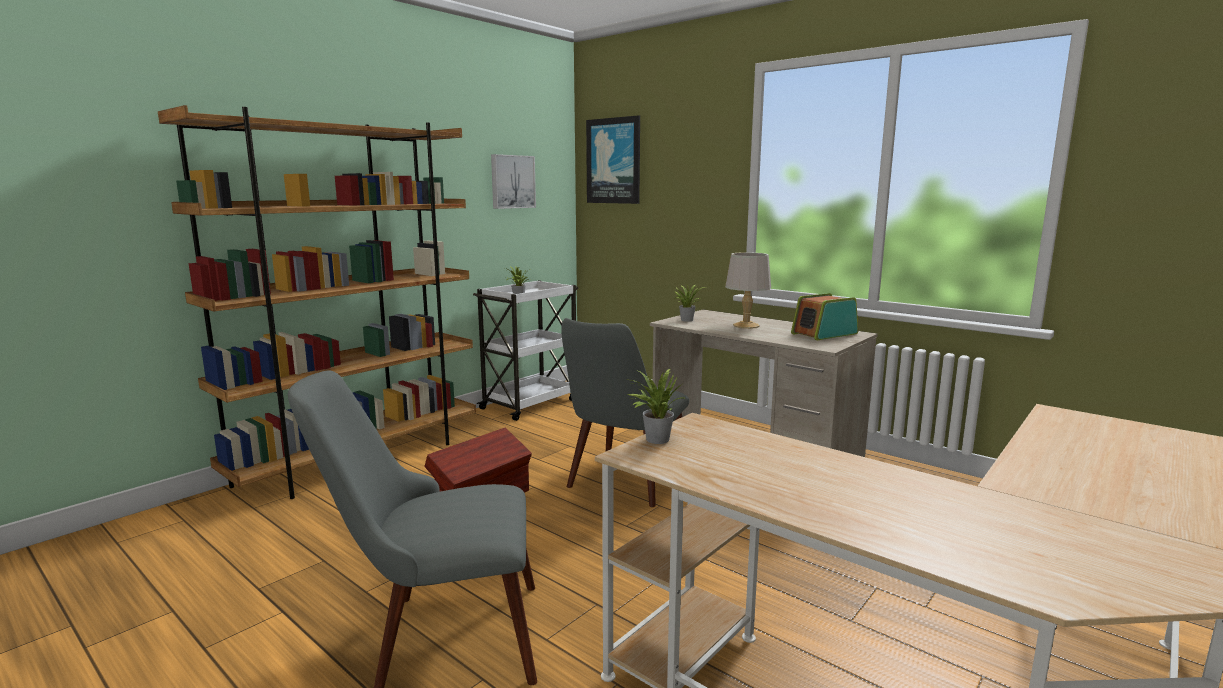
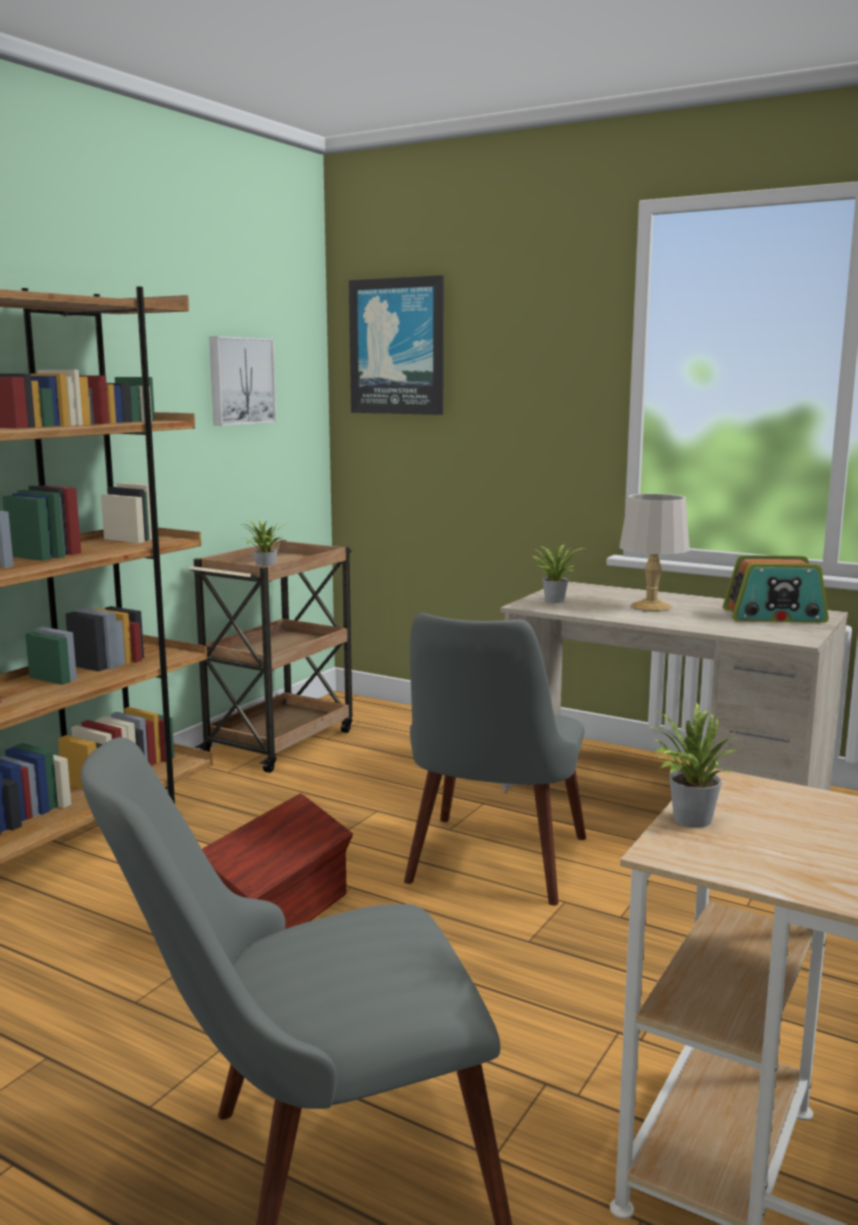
camera: 10 degrees left, 0 degrees up
white cart [473,280,578,421] -> brown cart [189,540,352,773]
radio [791,293,858,340] -> radio turned 135 degrees counterclockwise [723,555,829,623]

